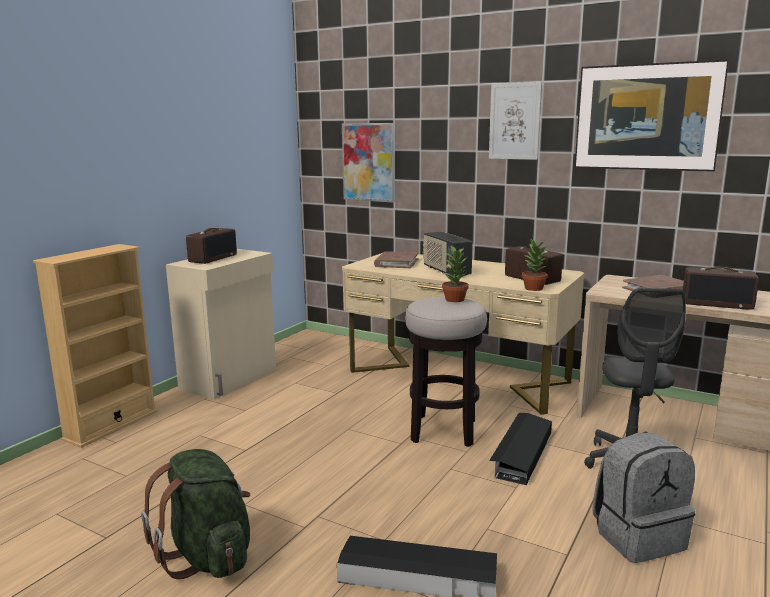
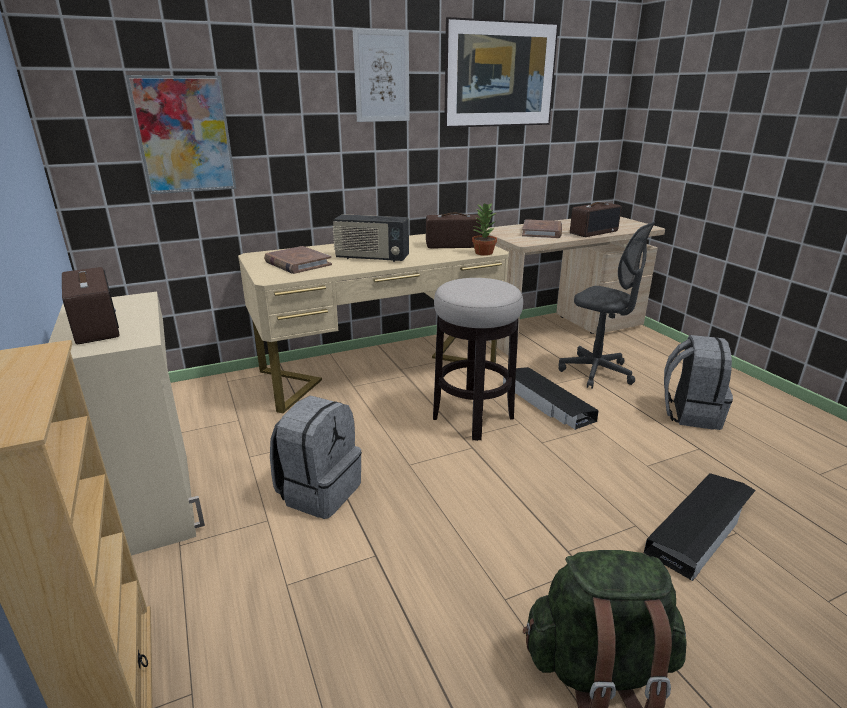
camera: 55 degrees left, 10 degrees up
potted plant [442,246,469,302] -> none
none -> grey backpack [270,396,362,519]

